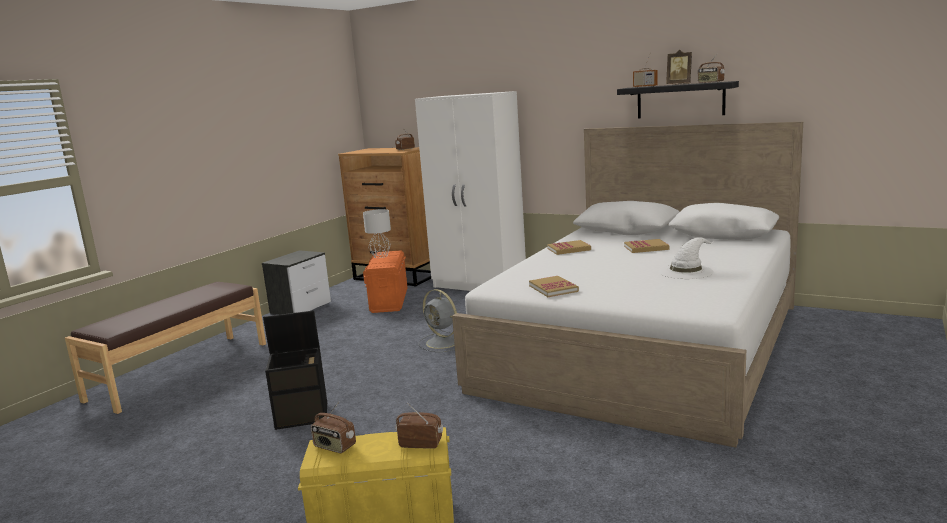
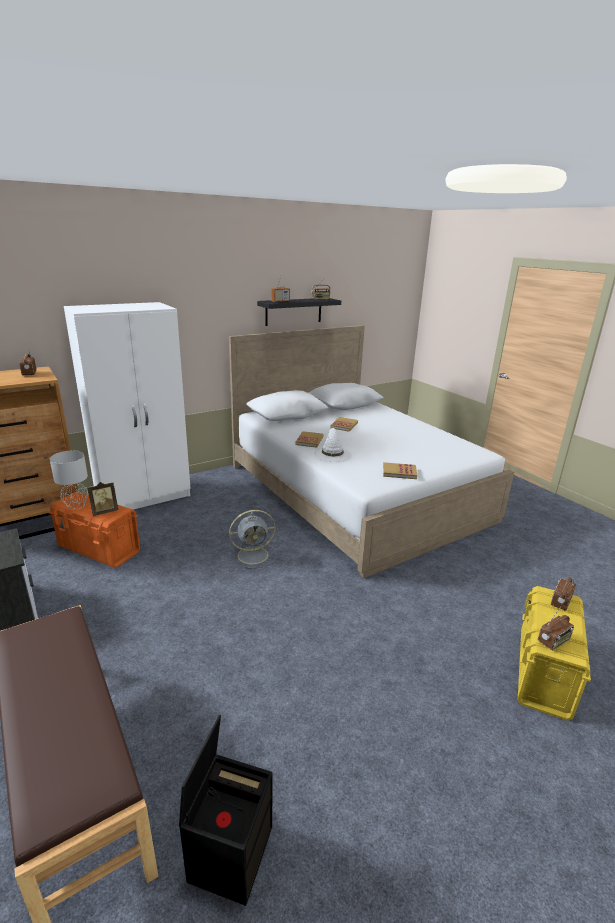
camera: 65 degrees left, 10 degrees up
black storage box [263,310,327,430] -> black storage box moved to [179,715,272,906]
white hat [659,237,715,279] -> white hat moved to [314,428,351,462]
picture frame [666,50,692,85] -> picture frame moved to [88,482,118,516]

